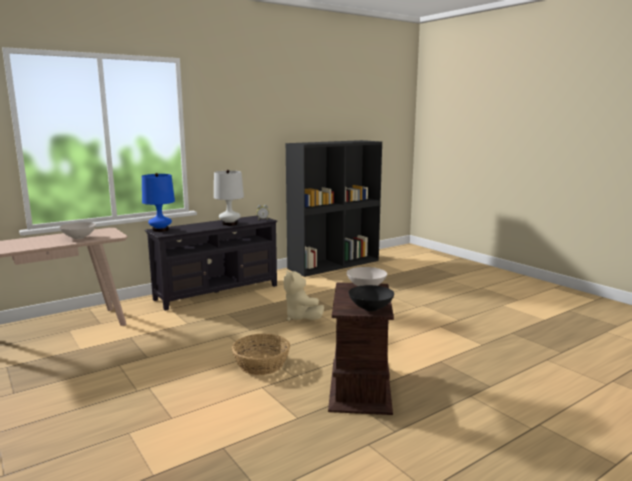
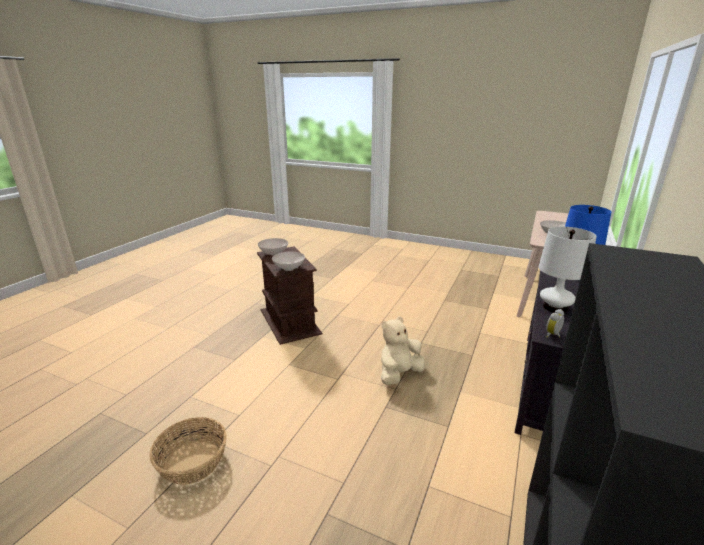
camera: 150 degrees right, 10 degrees up
basket [232,333,290,375] -> basket moved to [149,417,227,485]
beige plush toy [283,270,324,321] -> beige plush toy turned 75 degrees counterclockwise [381,316,425,385]
black bowl [349,285,394,311] -> white bowl [258,238,288,256]

